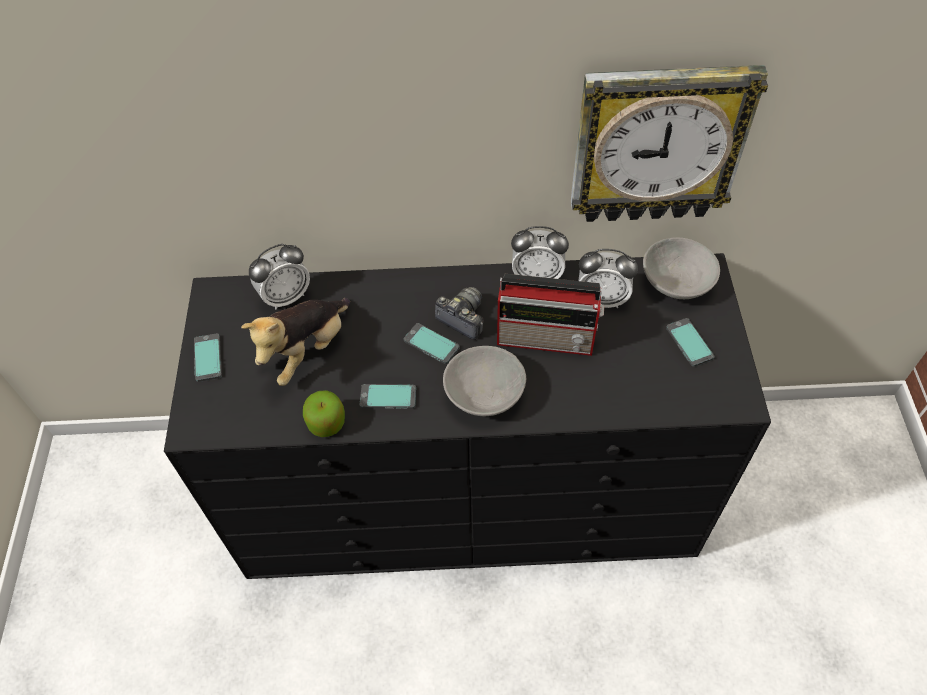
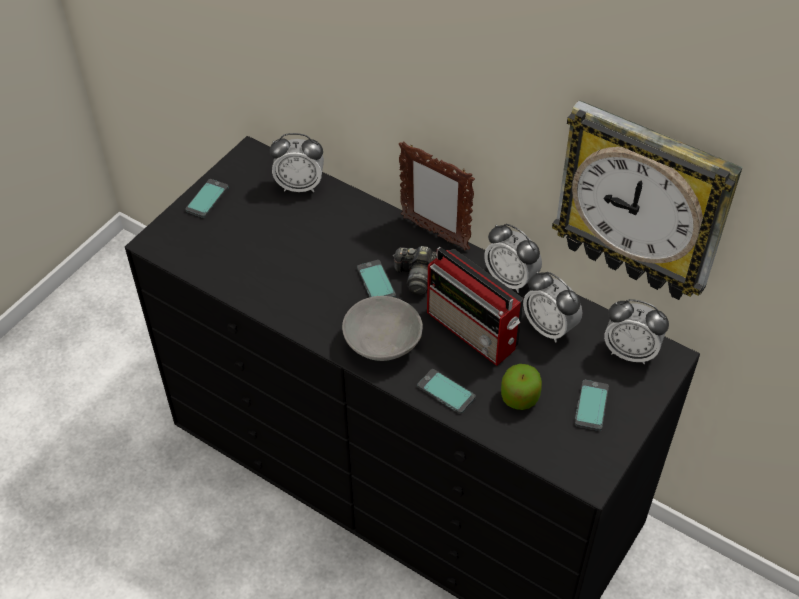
camera: 35 degrees right, 5 degrees down
plush toy [241,298,350,386] -> none
apple [303,390,345,437] -> apple moved to [501,364,542,410]
phone [360,384,416,409] -> phone moved to [418,369,476,414]
camera [435,287,483,340] -> camera turned 120 degrees clockwise [393,246,437,295]
grey bowl [643,238,720,299] -> alarm clock [604,299,669,364]
none -> picture frame [398,141,475,250]

